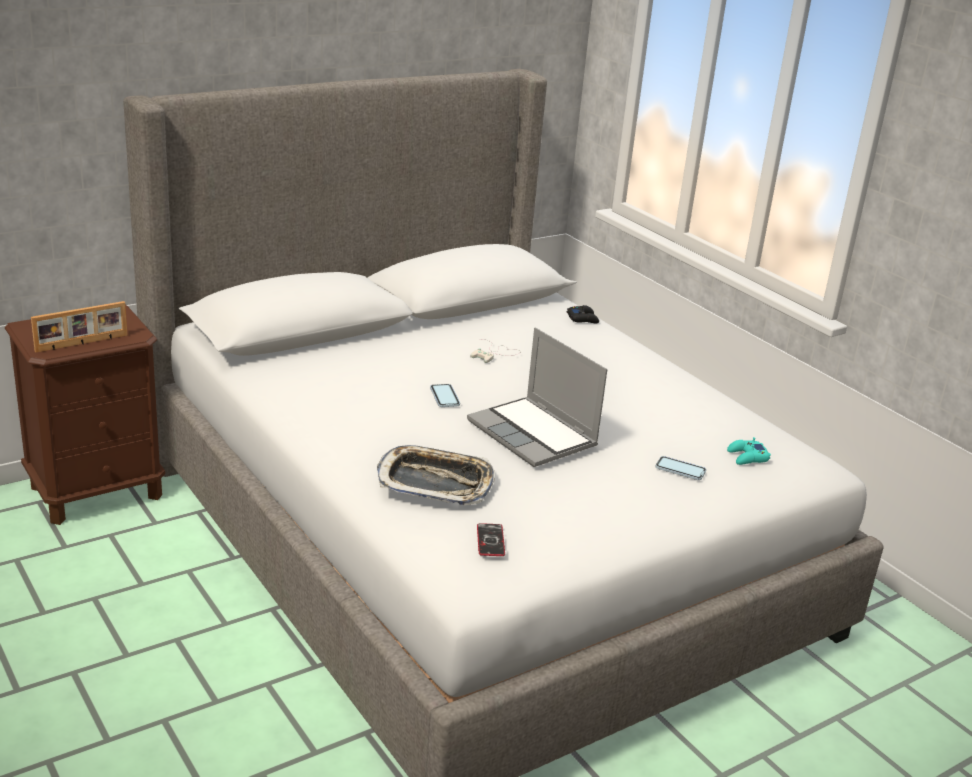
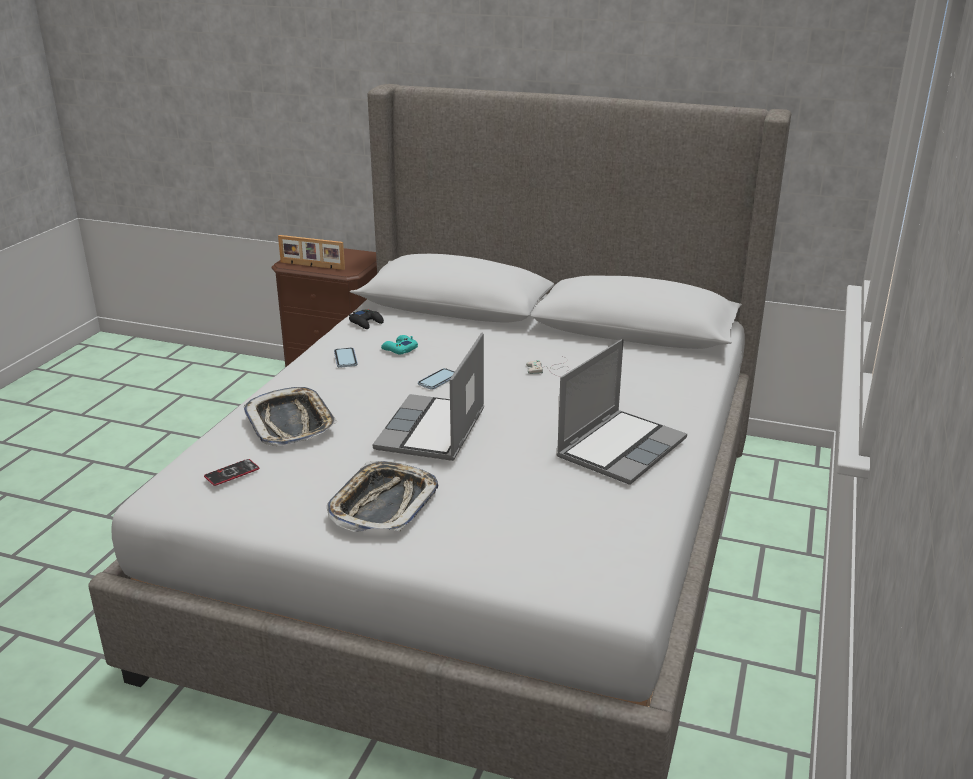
camera: 55 degrees right, 0 degrees up
black game controller [567,305,599,323] -> black game controller moved to [349,309,384,329]
phone [655,456,706,480] -> phone moved to [334,348,358,368]
turquoise game controller [727,437,771,465] -> turquoise game controller moved to [381,335,418,355]
none -> tray [327,461,438,532]
none -> laptop [556,339,687,485]

